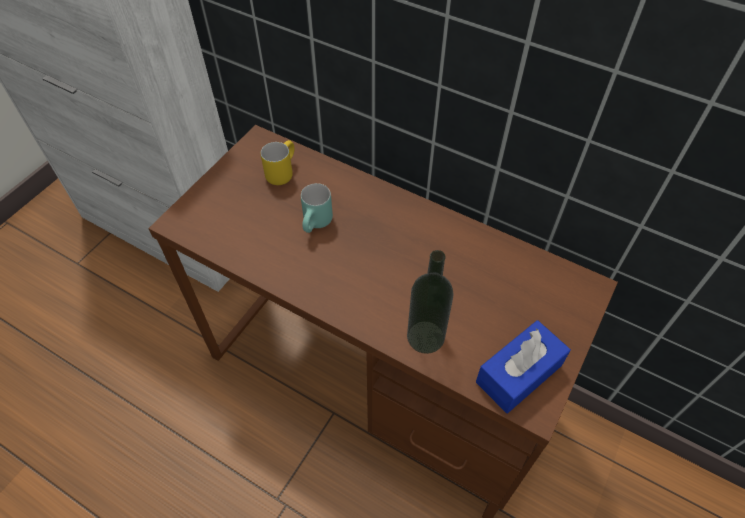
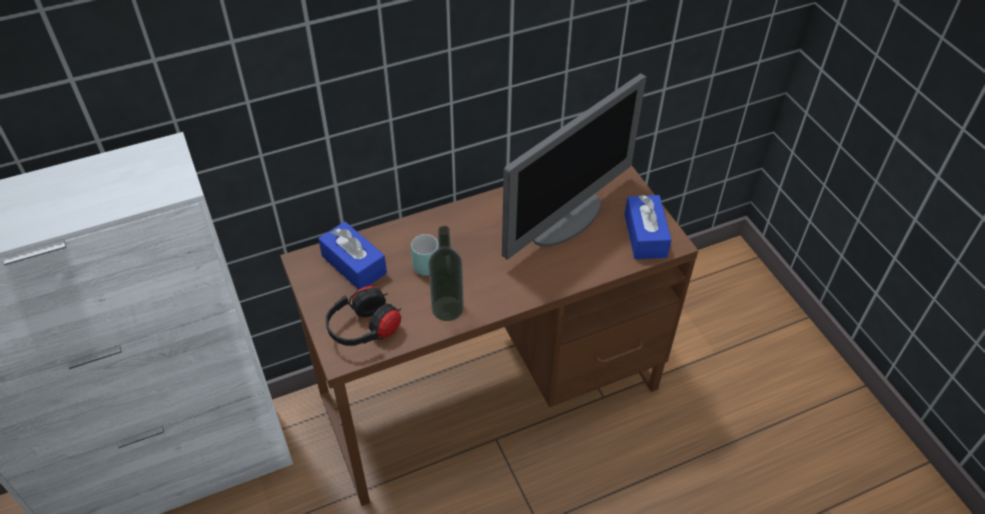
camera: 55 degrees left, 5 degrees down
yellow mug [261,140,295,185] -> blue tissue box [318,222,387,290]
bottle [407,250,453,354] -> bottle moved to [429,226,464,321]
none -> black headphones [326,286,401,346]
none -> monitor [502,73,647,260]

